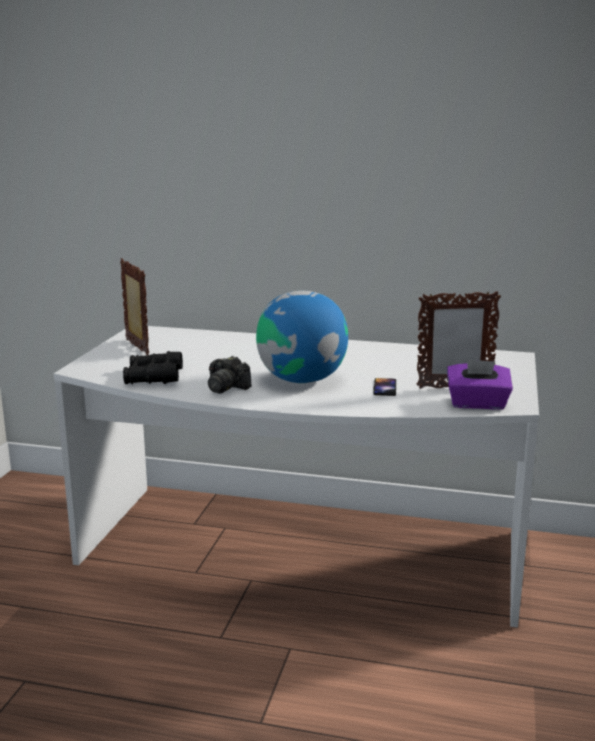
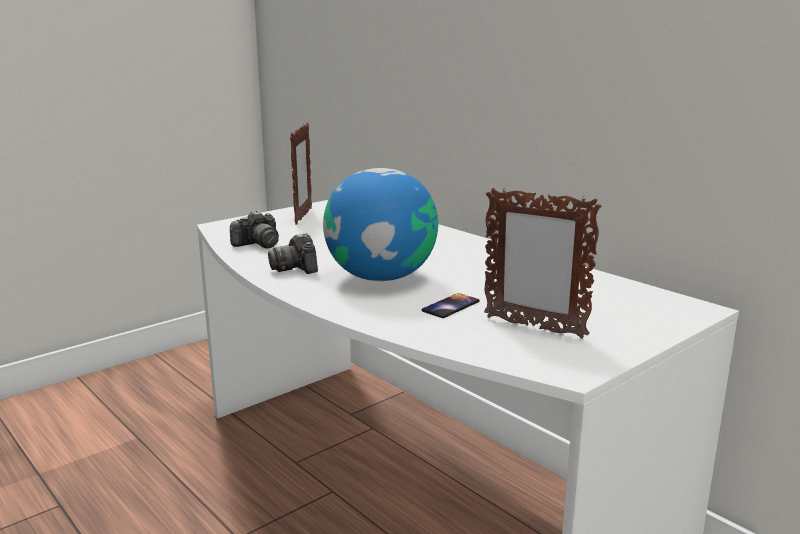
camera: 35 degrees right, 0 degrees up
black binoculars [123,351,183,384] -> camera [230,211,279,249]
purple tissue box [447,359,513,410] -> none

